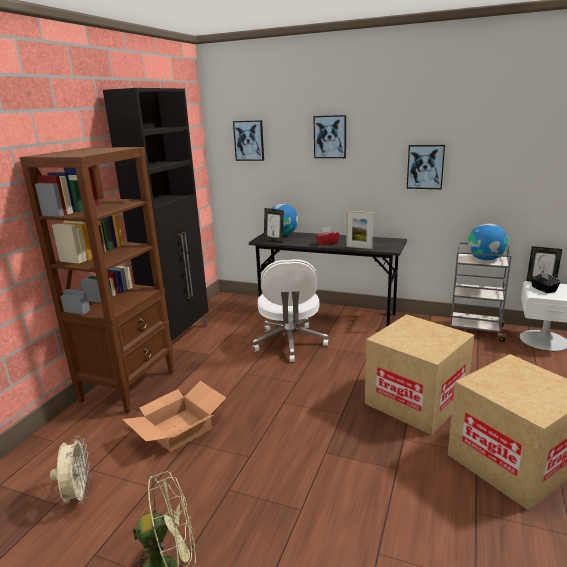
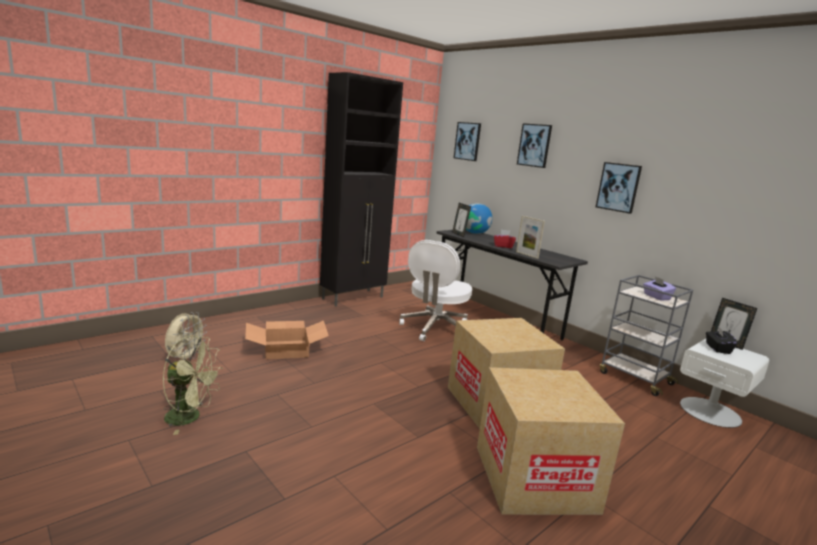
camera: 25 degrees right, 5 degrees down
brown bookcase [20,147,174,414] -> none
globe [468,224,508,260] -> purple tissue box [643,276,676,301]

